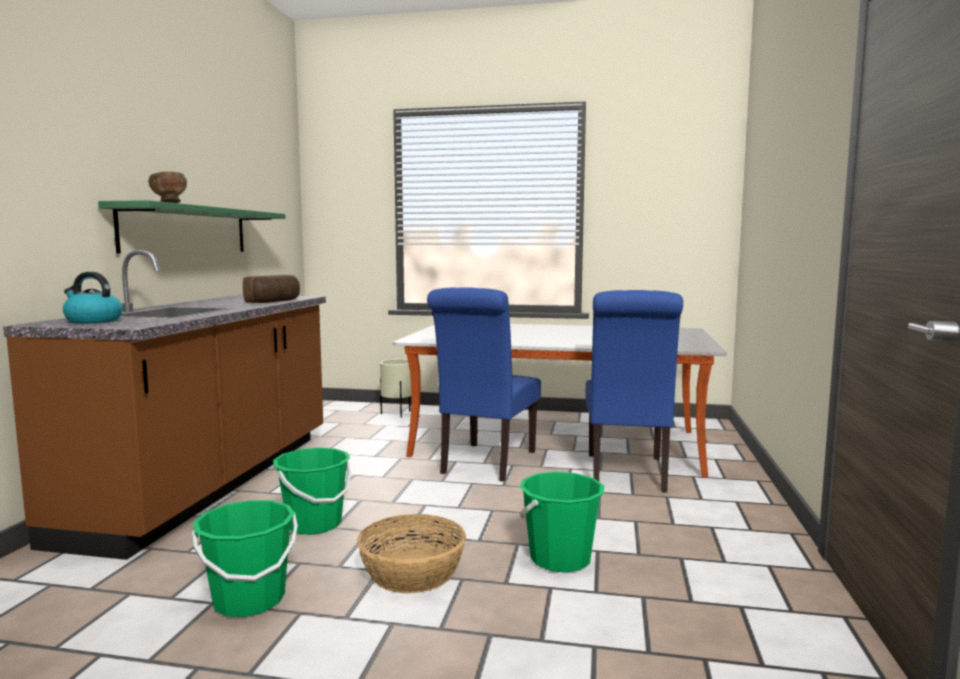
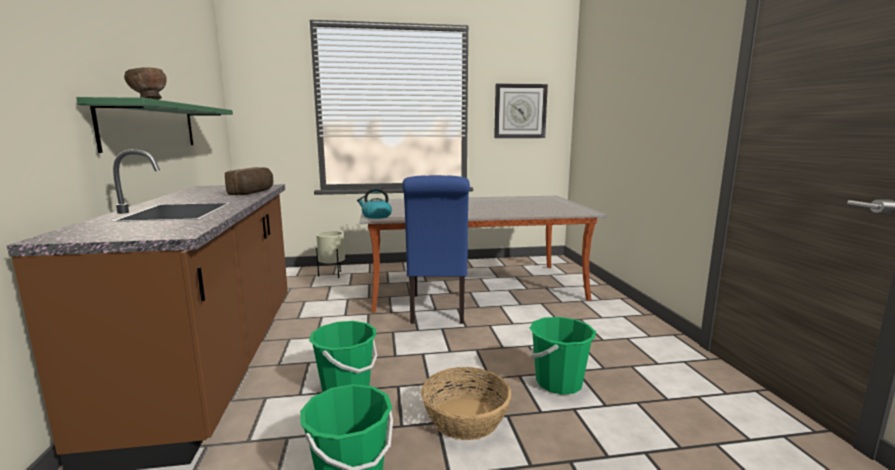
camera: 20 degrees left, 5 degrees up
kettle [63,272,123,324] -> kettle moved to [357,188,392,219]
blue chair [585,290,683,493] -> none
none -> wall clock [494,83,548,138]

